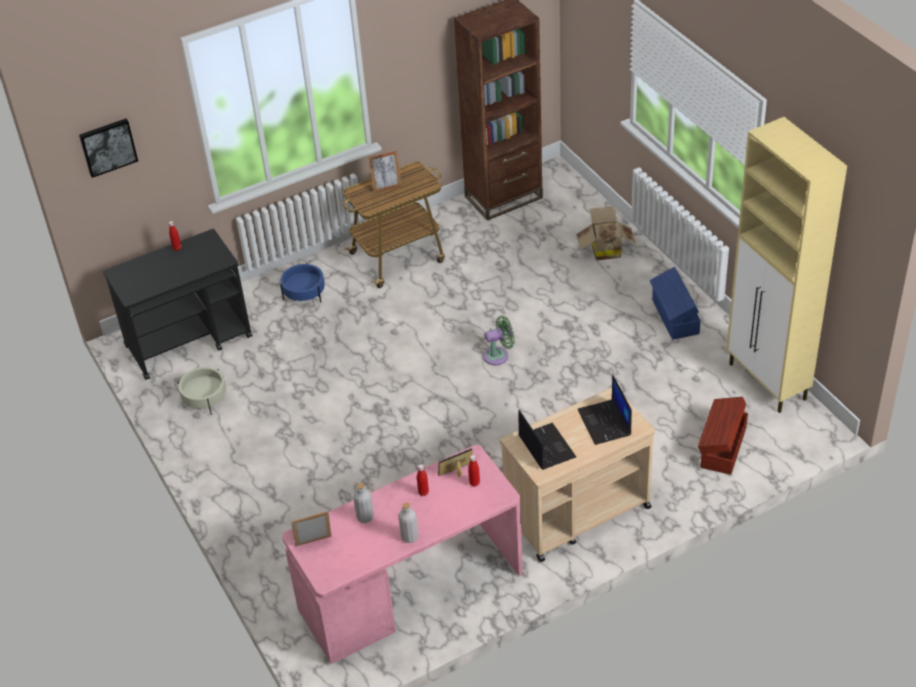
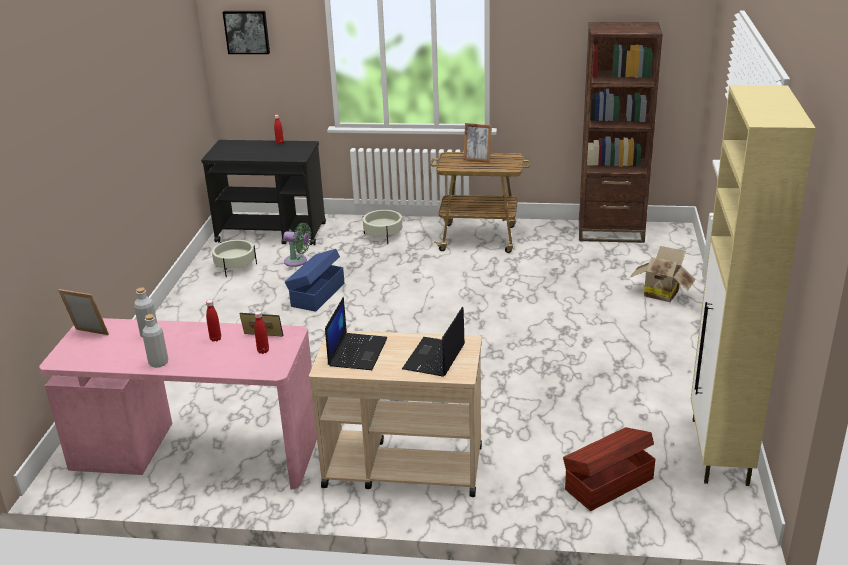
camera: 35 degrees right, 15 degrees down
blue planter [280,263,325,303] -> beige planter [363,210,402,244]
green fan [483,316,515,365] -> green fan moved to [283,223,311,267]
blue storage box [650,267,701,340] -> blue storage box moved to [285,249,344,312]

